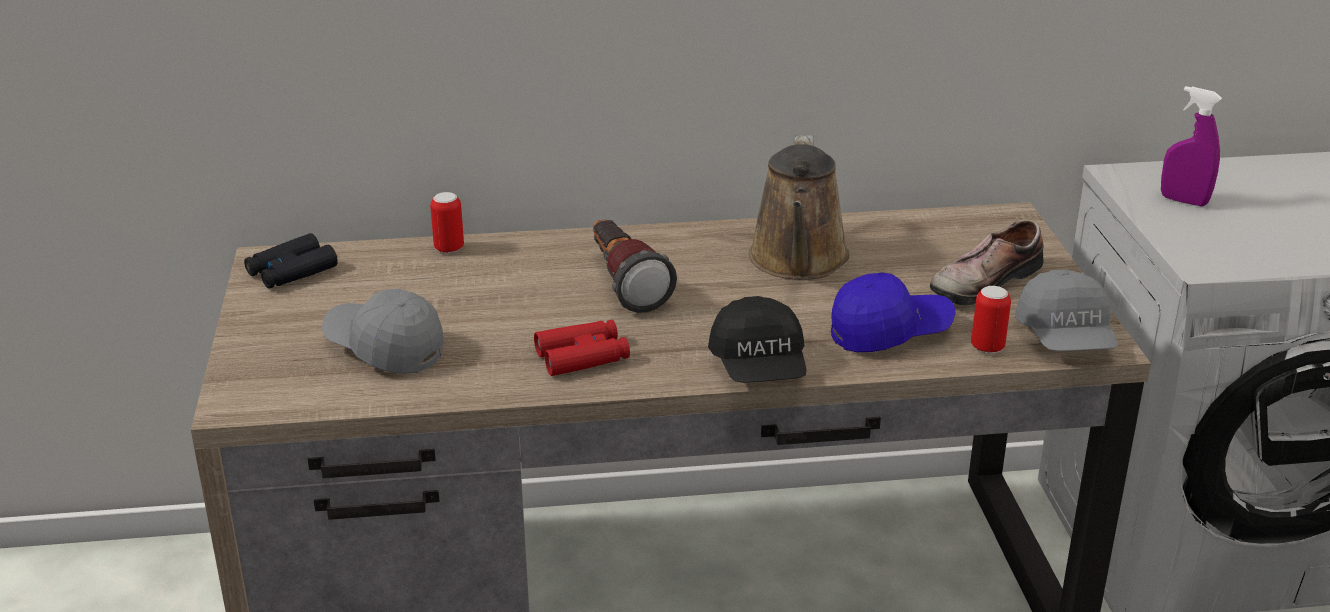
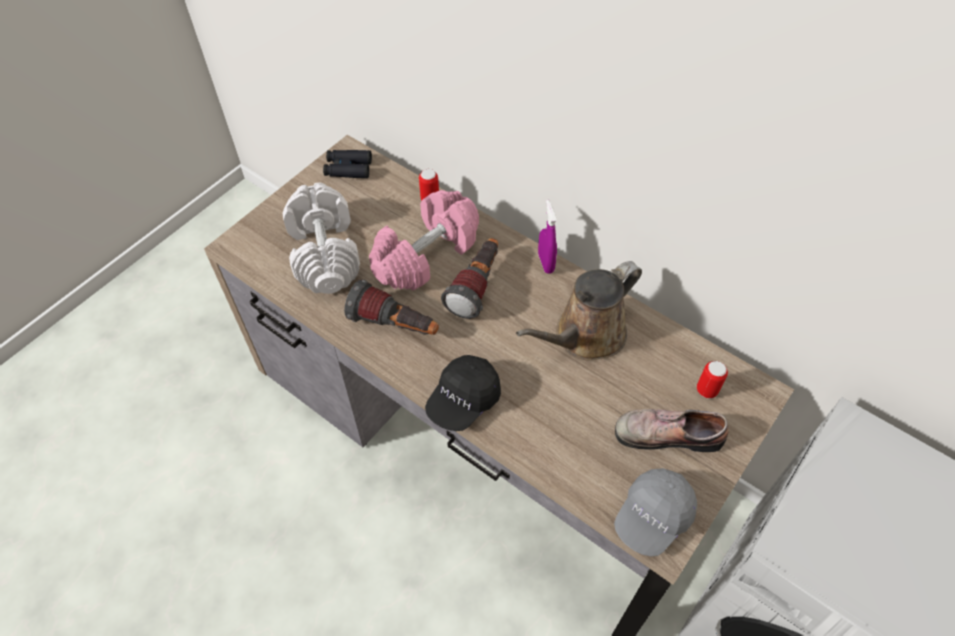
camera: 45 degrees right, 25 degrees up
grey cap [322,289,443,374] -> white dumbbell [283,182,360,294]
red binoculars [534,320,630,376] -> flashlight [344,280,439,335]
blue cap [831,272,955,352] -> none
can [971,286,1011,354] -> can moved to [697,361,728,399]
purple spray bottle [1161,86,1222,207] -> purple spray bottle moved to [538,200,557,274]
none -> pink dumbbell [369,190,479,291]

